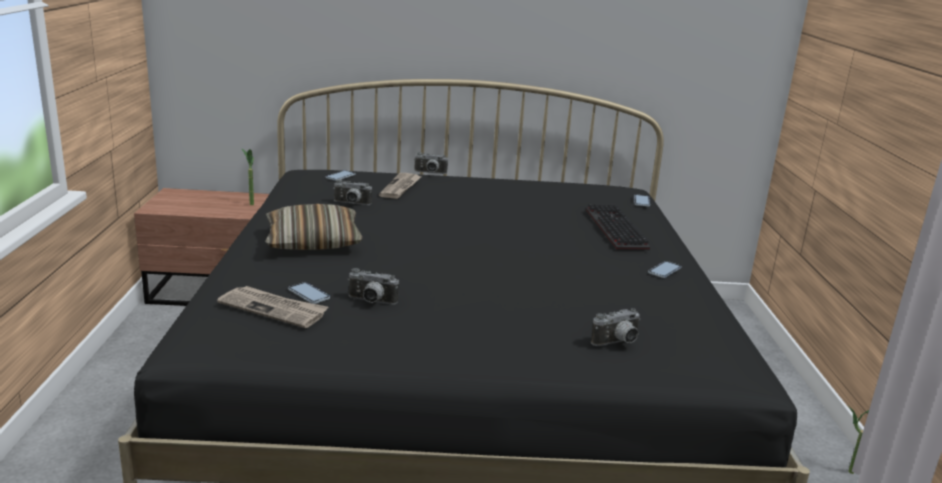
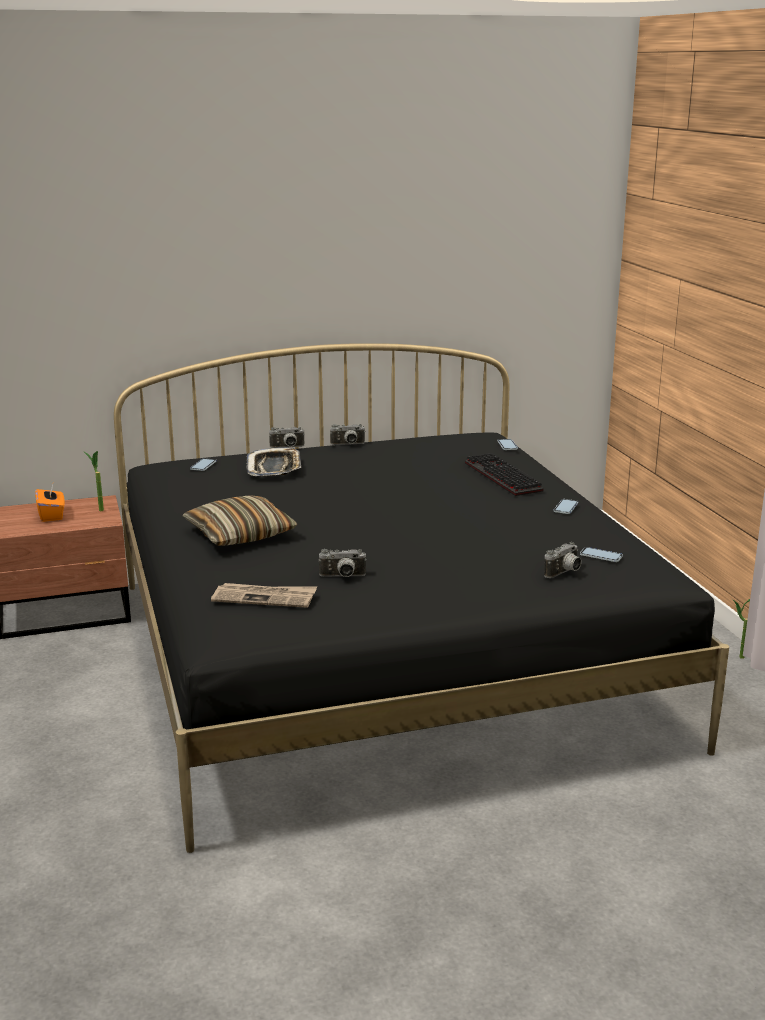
camera: 15 degrees left, 0 degrees up
phone [288,282,330,304] -> phone moved to [580,547,623,562]
camera [333,179,372,205] -> camera moved to [330,424,366,445]
newspaper [379,173,421,199] -> tray [246,447,301,476]
none -> orange tissue box [35,484,65,522]

